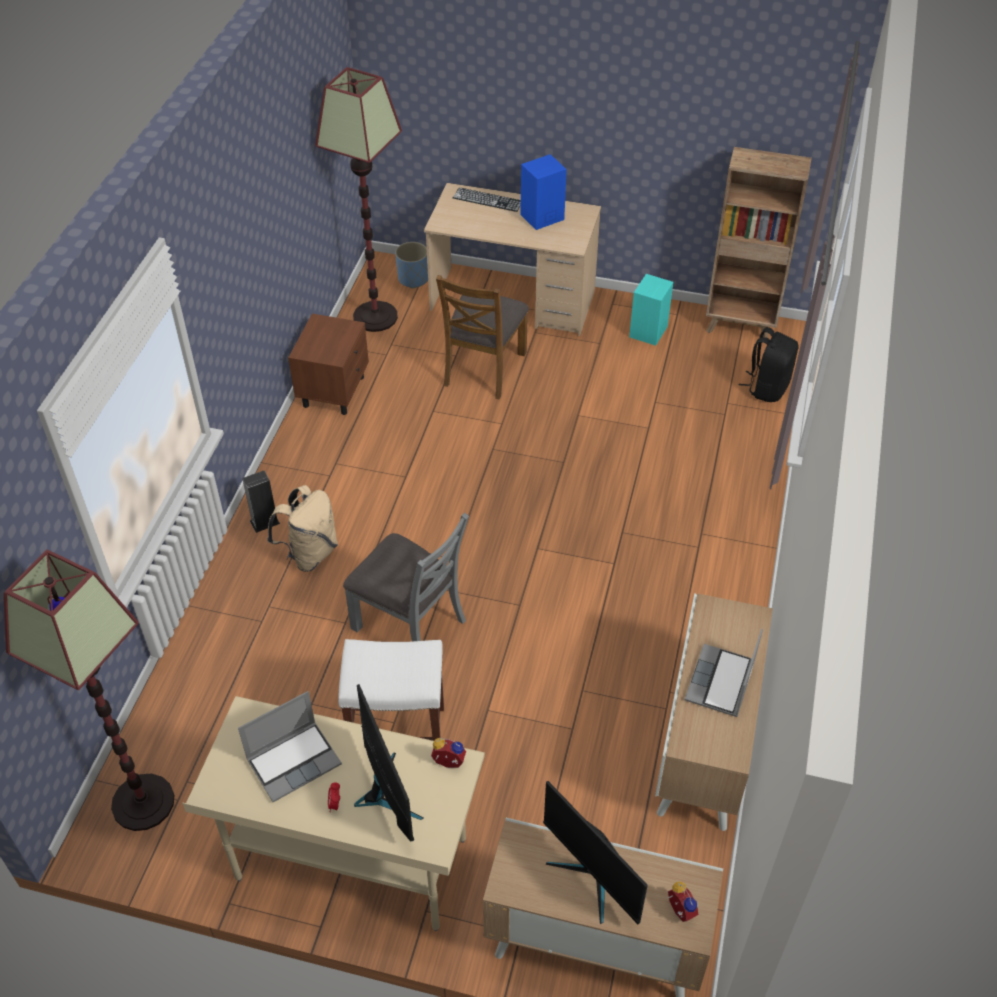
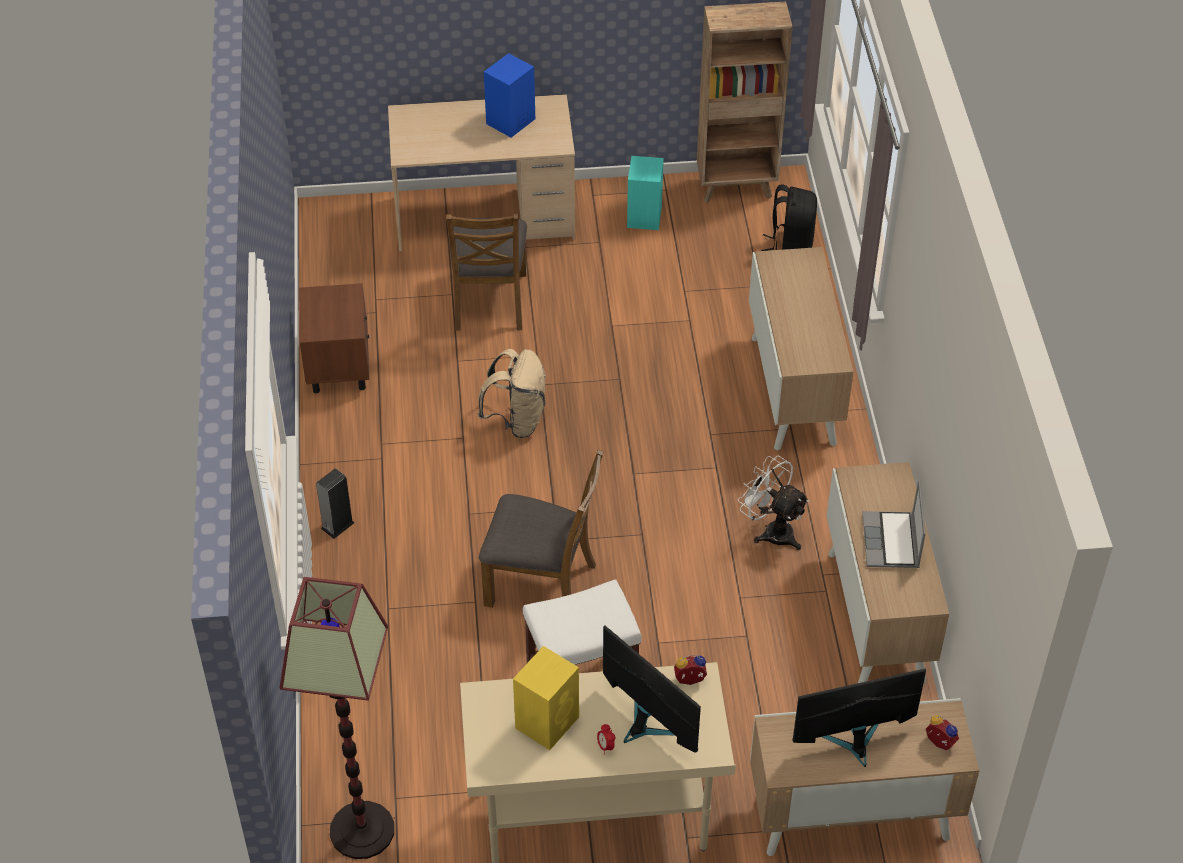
camera: 20 degrees left, 0 degrees up
laptop [238,691,342,802] -> yellow speaker [513,646,579,750]
beige backpack [267,485,338,572] -> beige backpack moved to [478,349,546,438]
floor lamp [315,67,402,332] -> none
grey chair [343,513,469,641] -> brown chair [479,449,604,608]
blue planter [395,242,428,289] -> none
keyboard [453,187,521,212] -> none
monitor [543,781,648,924] -> monitor turned 135 degrees clockwise [792,669,926,767]
none -> white fan [738,456,809,550]
none -> cabinet [749,247,853,450]

